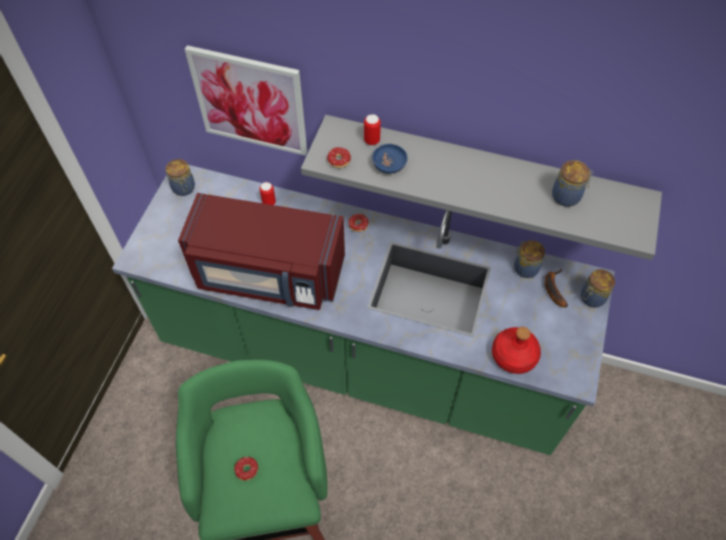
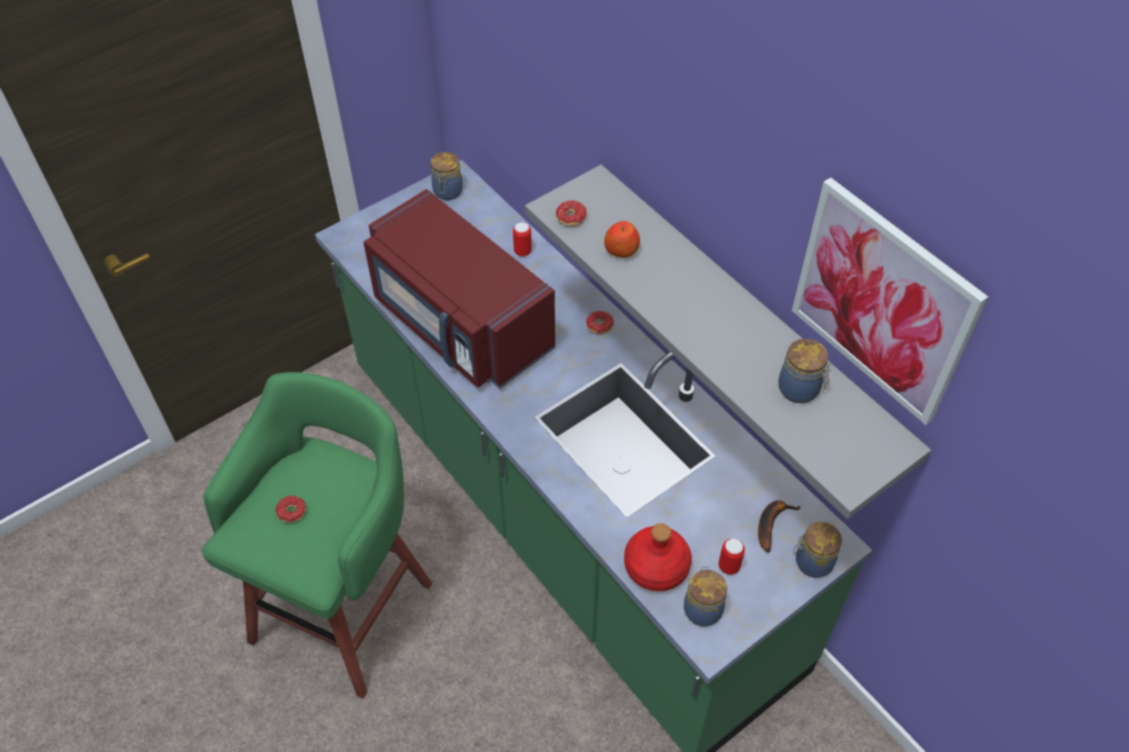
camera: 35 degrees right, 5 degrees down
picture [185,45,307,156] -> picture moved to [792,177,988,425]
can [364,114,381,145] -> can moved to [719,538,745,575]
blue bowl [372,144,407,173] -> apple [604,221,640,258]
jar [514,240,545,278] -> jar moved to [684,567,727,627]

